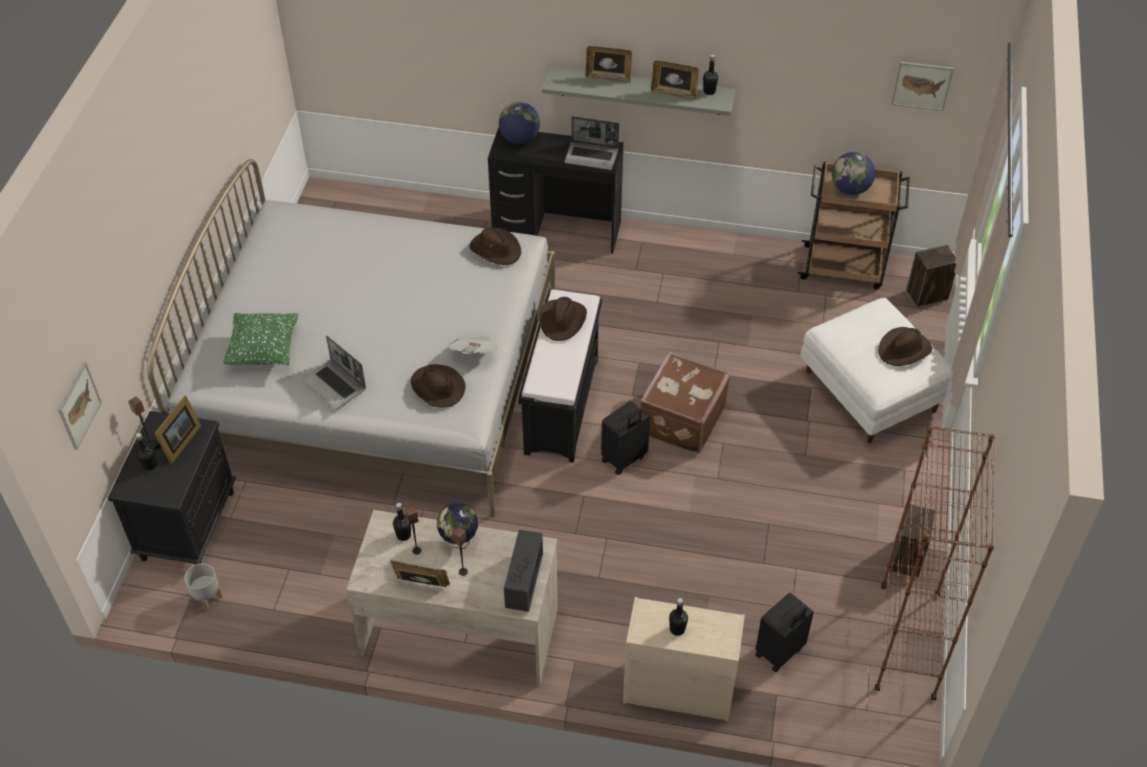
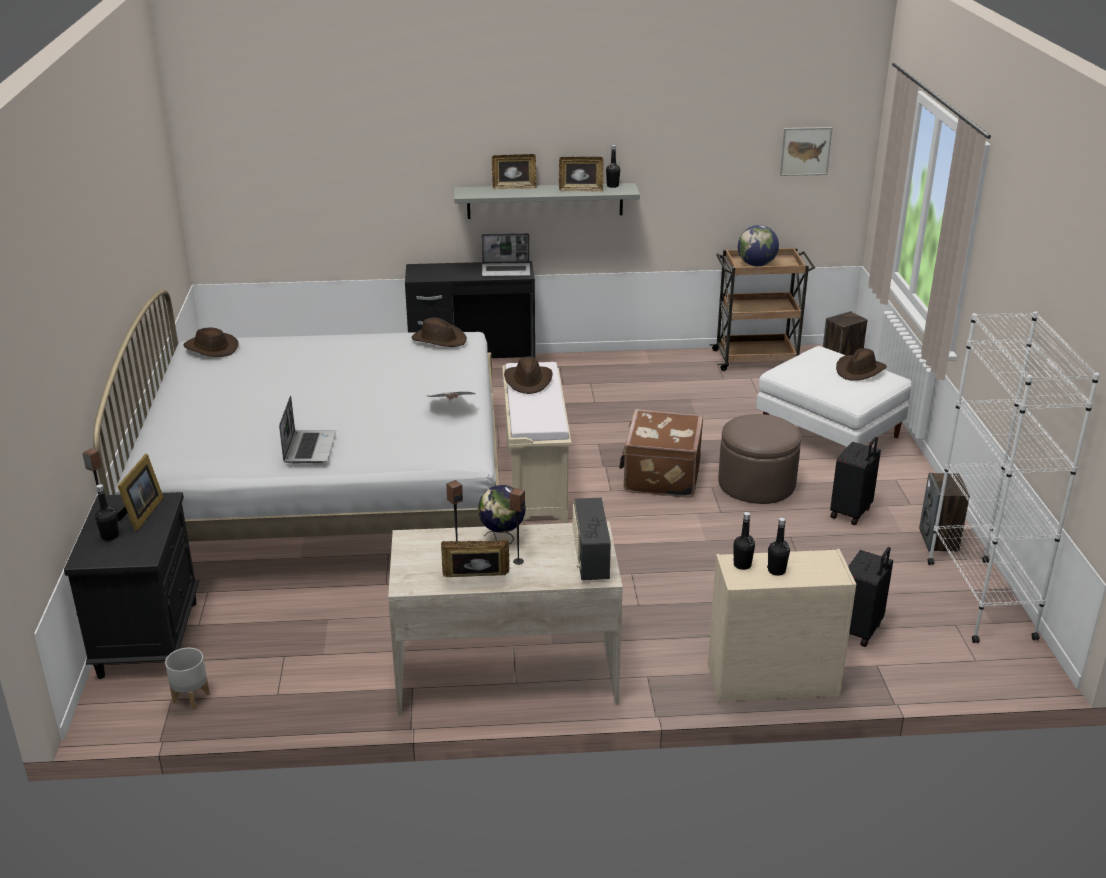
camera: 15 degrees left, 20 degrees down
picture [58,362,102,450] -> none
green pillow [223,313,298,366] -> none
laptop [302,335,366,409] -> laptop turned 120 degrees counterclockwise [279,396,336,463]
black bottle [393,503,411,541] -> black bottle moved to [733,512,755,570]
brown hat [411,364,466,408] -> brown hat moved to [184,328,239,357]
globe [499,102,540,144] -> none
black bench [518,289,602,463] -> beige bench [502,362,571,523]
black suitcase [601,401,650,475] -> black suitcase moved to [830,437,881,525]
brown bookcase [875,425,995,701] -> white bookcase [927,311,1100,643]
none -> brown ottoman [718,414,801,504]

